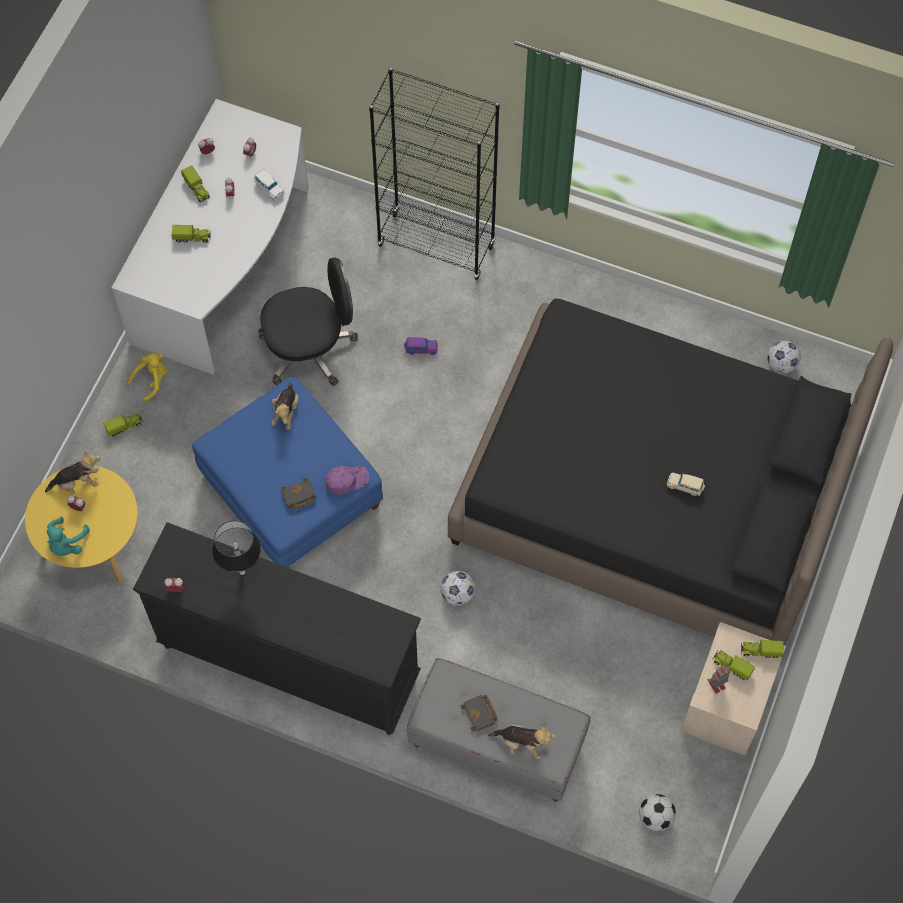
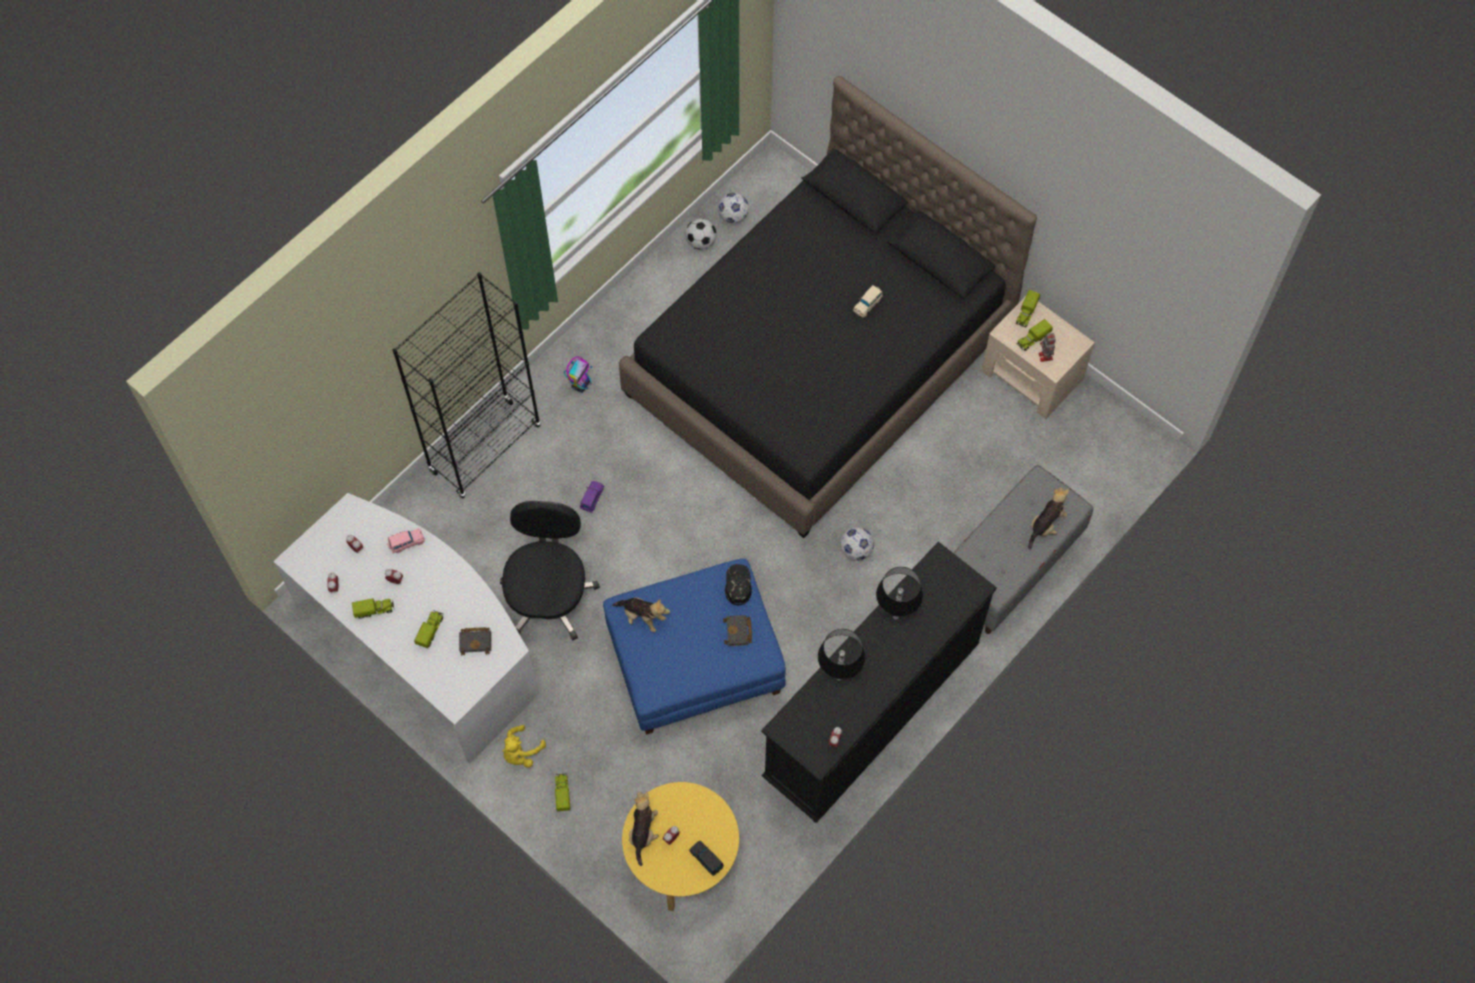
camera: 70 degrees left, 0 degrees up
turquoise plush toy [47,516,90,556] -> black toy car [689,841,724,876]
yellow plush toy [127,352,167,402] -> yellow plush toy turned 120 degrees counterclockwise [502,725,546,768]
white toy car [254,169,285,201] -> pink toy car [387,529,425,554]
purple cap [325,466,369,495] -> black cap [725,564,752,605]
black book [460,695,498,732] -> black book moved to [459,627,491,655]
football [639,794,676,831] -> football moved to [685,218,716,250]
none -> toy robot [564,357,592,393]
none -> black table lamp [876,567,923,620]

